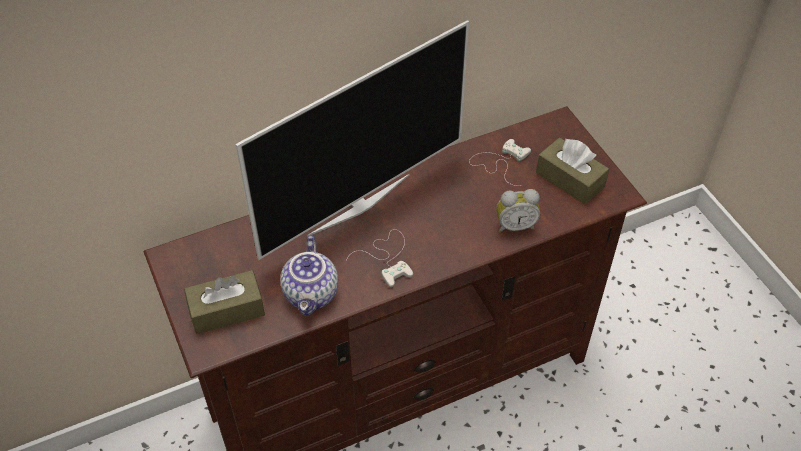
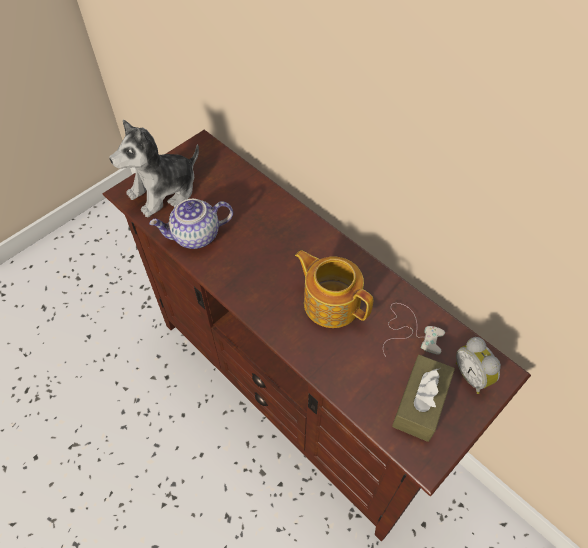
camera: 70 degrees right, 5 degrees up
brown tissue box [184,270,265,334] -> plush toy [109,120,199,217]
television [236,20,469,260] -> none
white game controller [346,229,413,287] -> none
alarm clock [496,189,540,233] -> alarm clock moved to [456,337,501,394]
none -> teapot [295,250,373,328]

